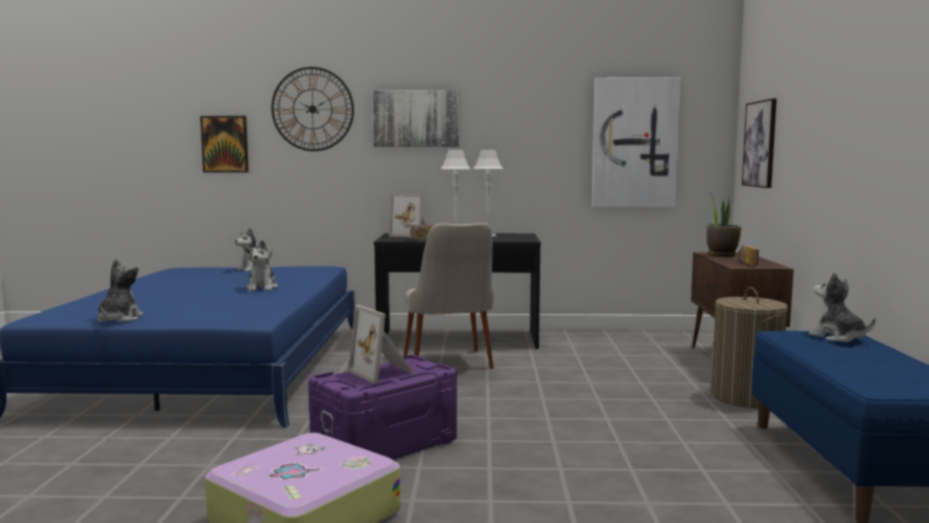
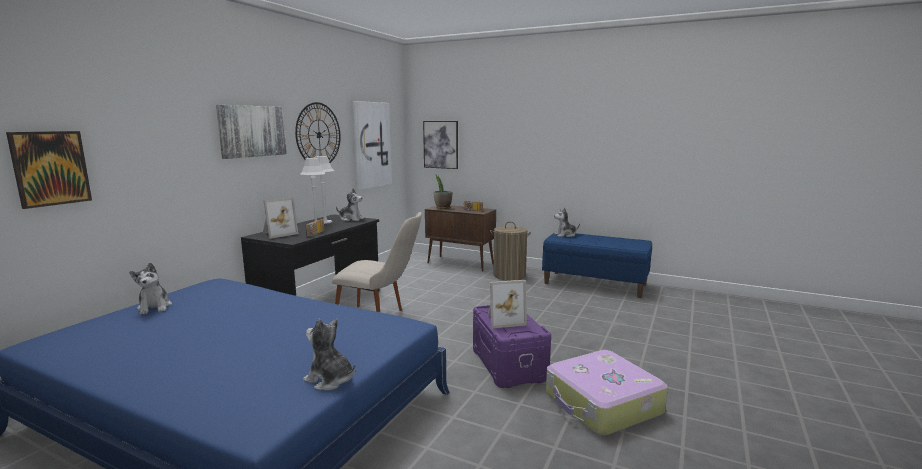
camera: 65 degrees left, 5 degrees up
plush toy [243,240,278,291] -> plush toy moved to [336,188,364,221]
wall clock [271,67,354,151] -> wall clock moved to [295,102,341,163]

